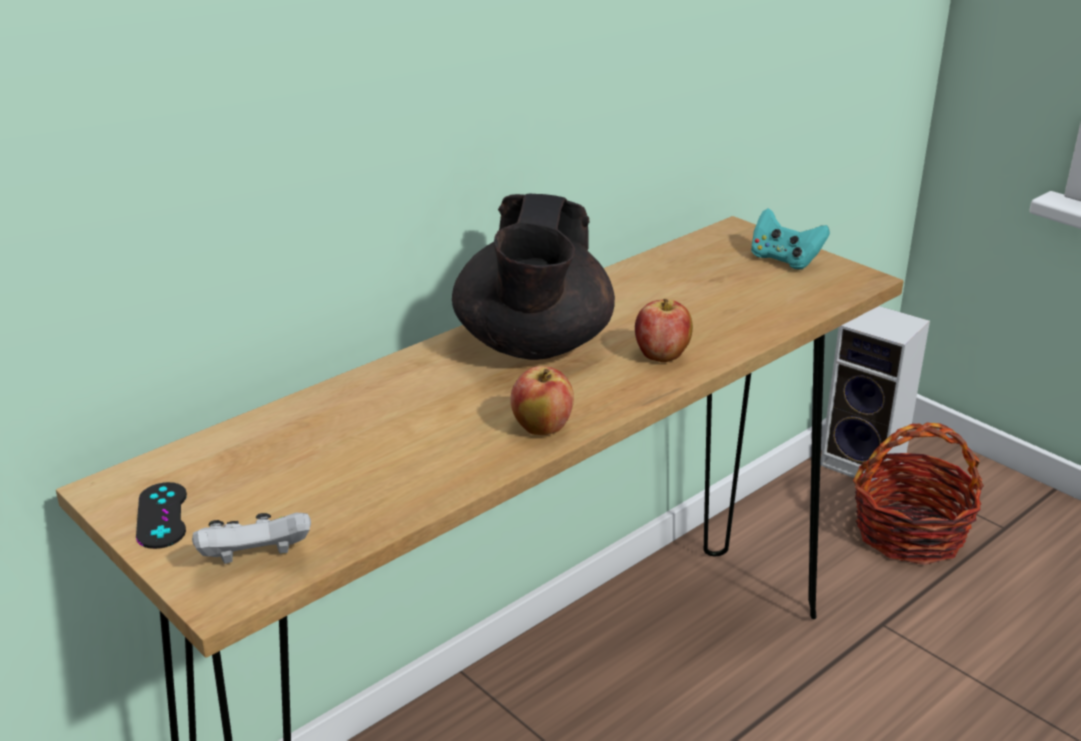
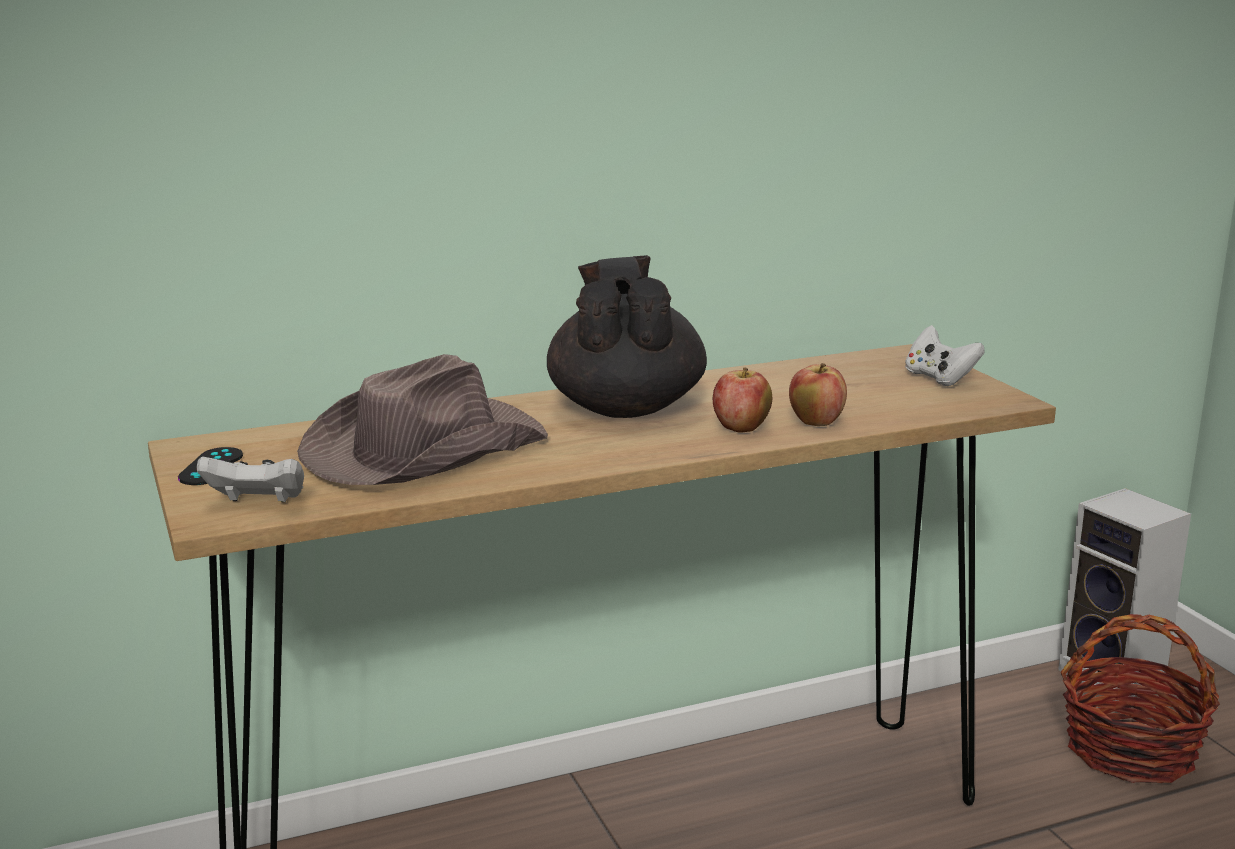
camera: 20 degrees right, 10 degrees down
black teapot [452,194,615,360] -> black teapot turned 150 degrees clockwise [547,255,707,418]
apple [510,366,574,435] -> apple moved to [789,363,847,426]
turquoise game controller [751,208,830,270] -> white game controller [905,325,985,386]
none -> brown hat [297,354,548,485]

